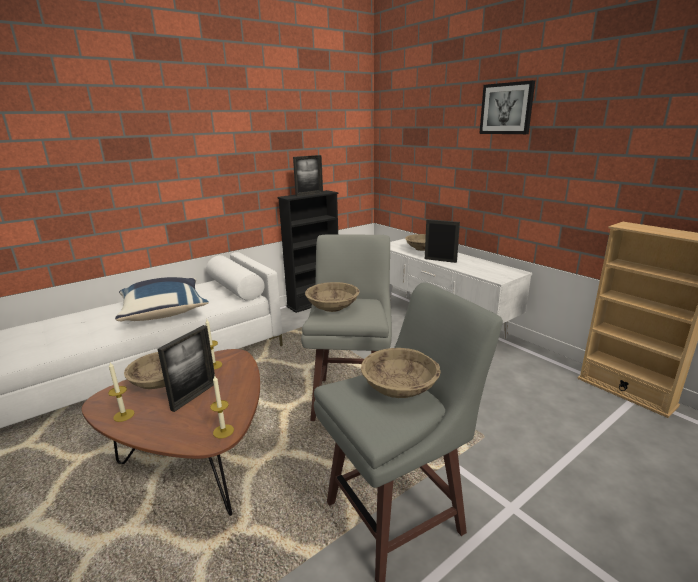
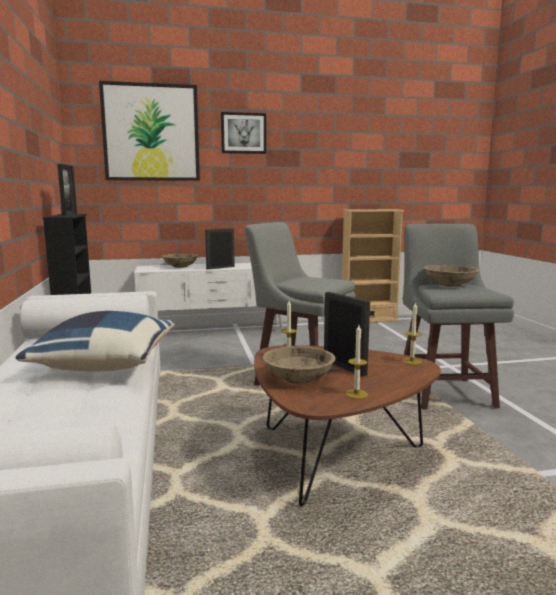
camera: 65 degrees left, 10 degrees down
beige bowl [305,282,360,312] -> none
none -> picture [99,81,200,181]

